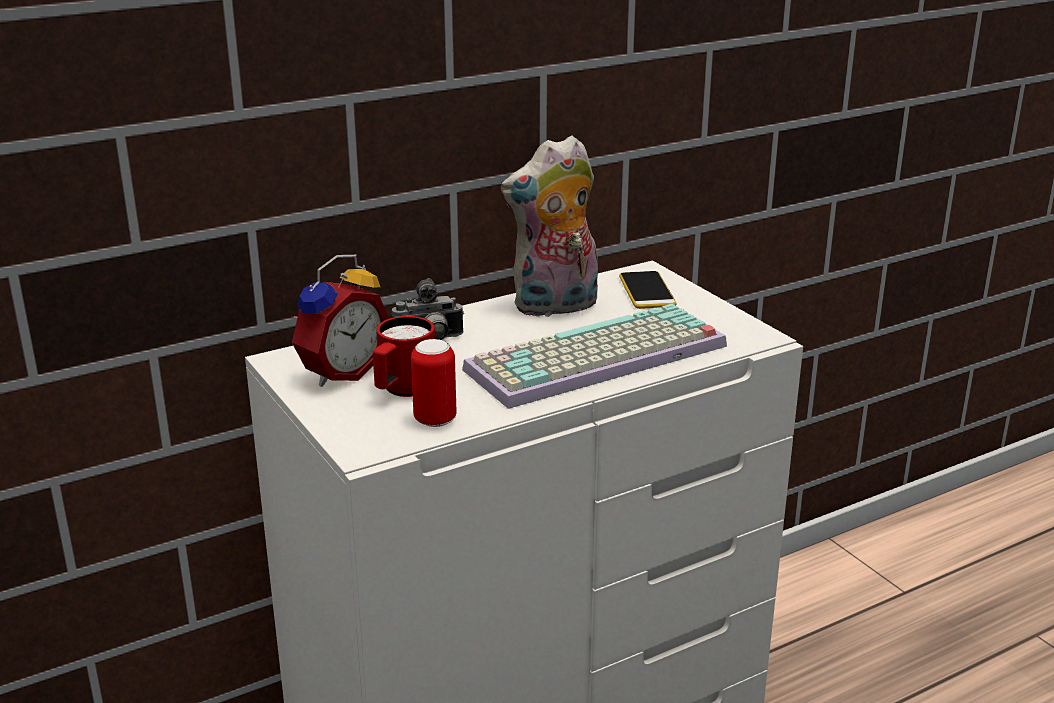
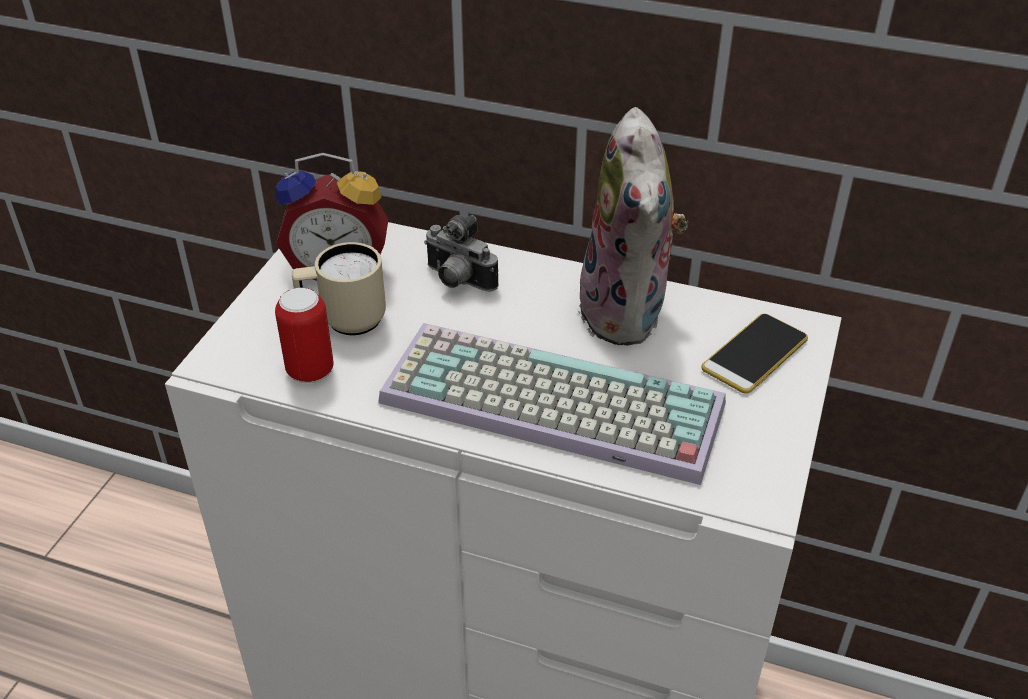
camera: 50 degrees right, 15 degrees up
red mug [373,316,435,397] -> beige mug [292,242,386,336]
plush toy [501,135,598,317] -> plush toy turned 120 degrees counterclockwise [575,107,688,346]

